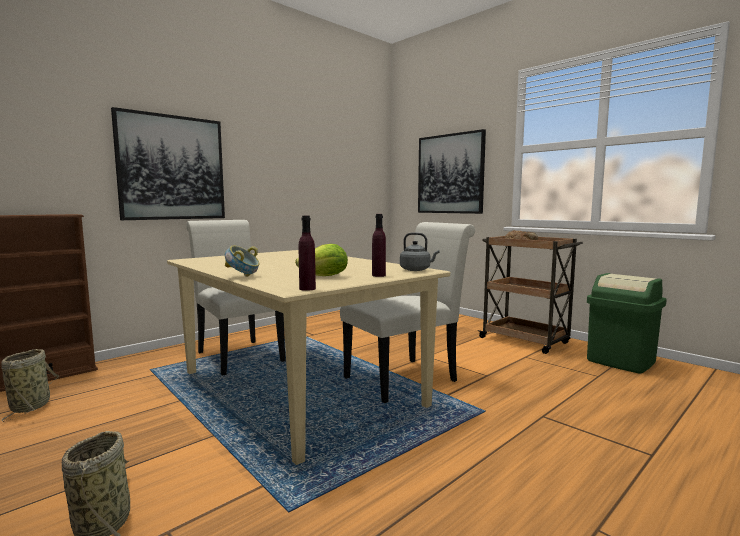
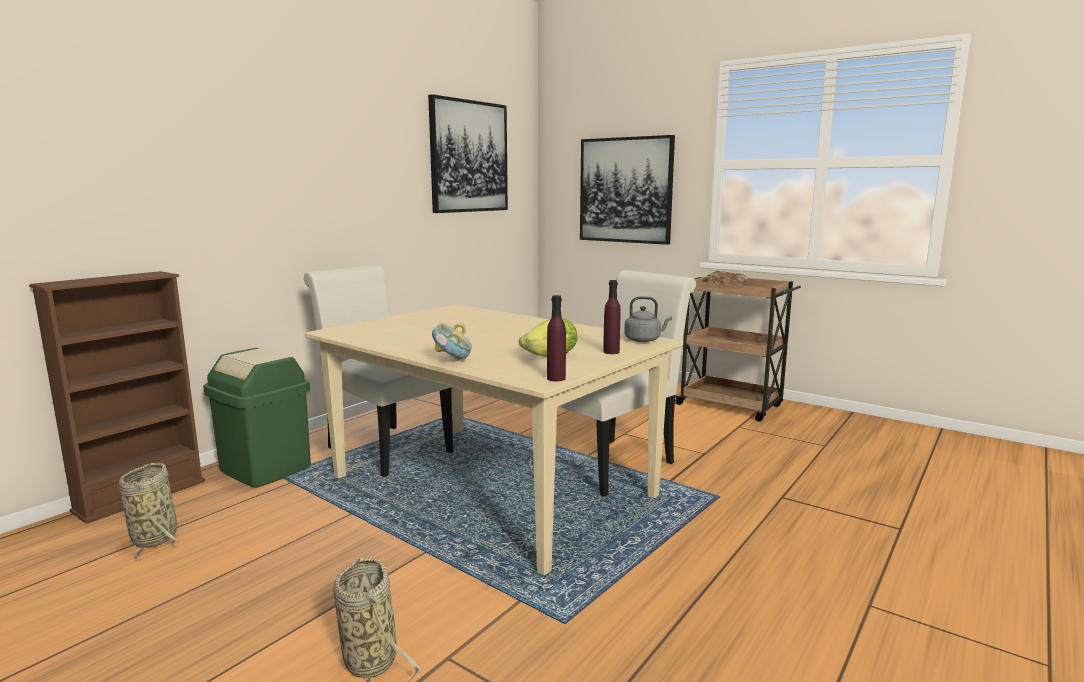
camera: 10 degrees left, 5 degrees up
picture [111,107,225,220] -> picture moved to [428,94,508,213]
green trash can [587,273,667,374] -> green trash can moved to [203,348,311,488]

